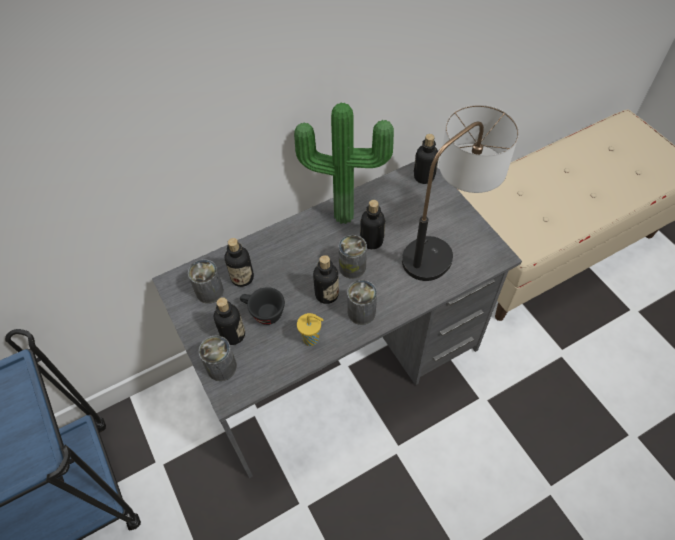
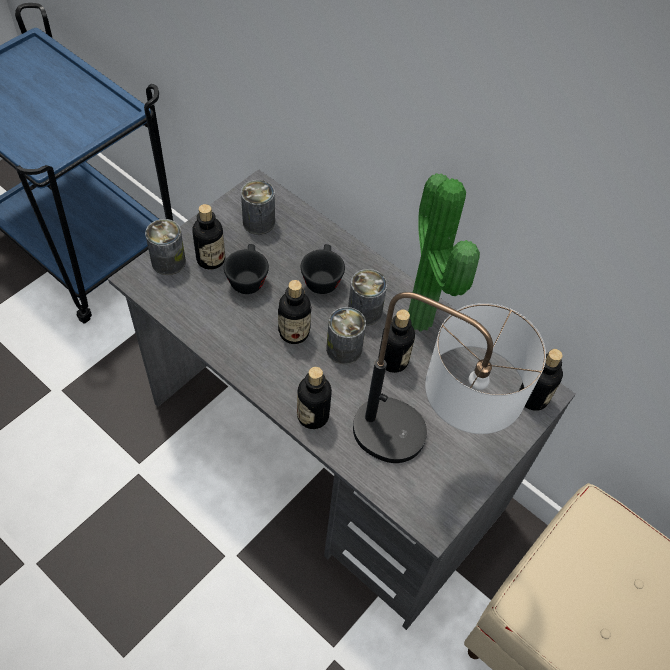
camera: 65 degrees right, 0 degrees up
bottle [225,238,254,287] -> bottle moved to [297,367,332,429]
yellow cup [297,313,324,346] -> none
can [347,280,377,325] -> can moved to [348,269,387,325]
none -> black cup [301,244,345,294]

